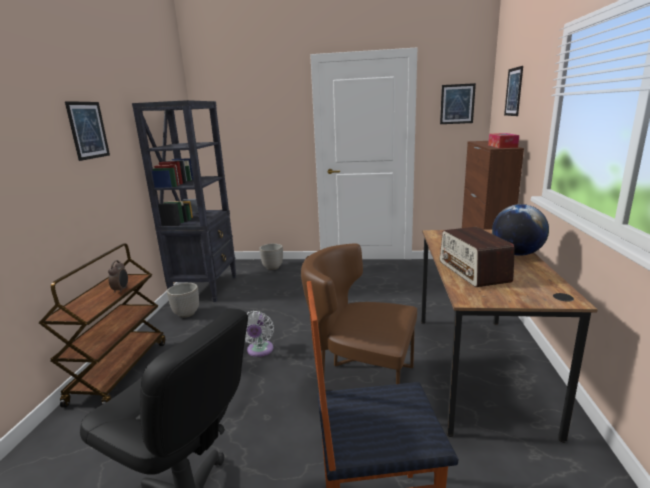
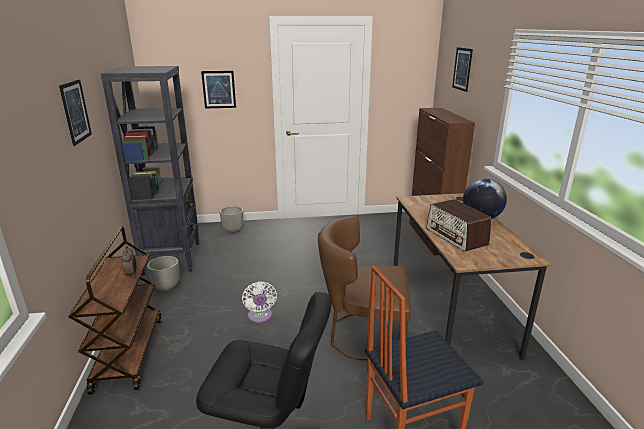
camera: 15 degrees left, 5 degrees up
picture [440,83,476,124] -> picture moved to [201,71,236,109]
tissue box [488,133,519,148] -> none

